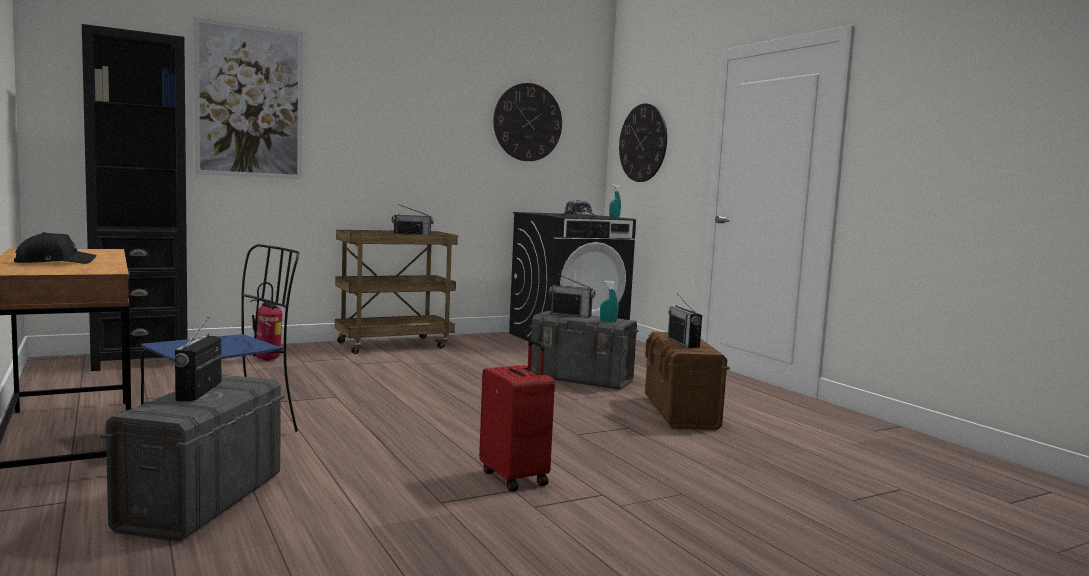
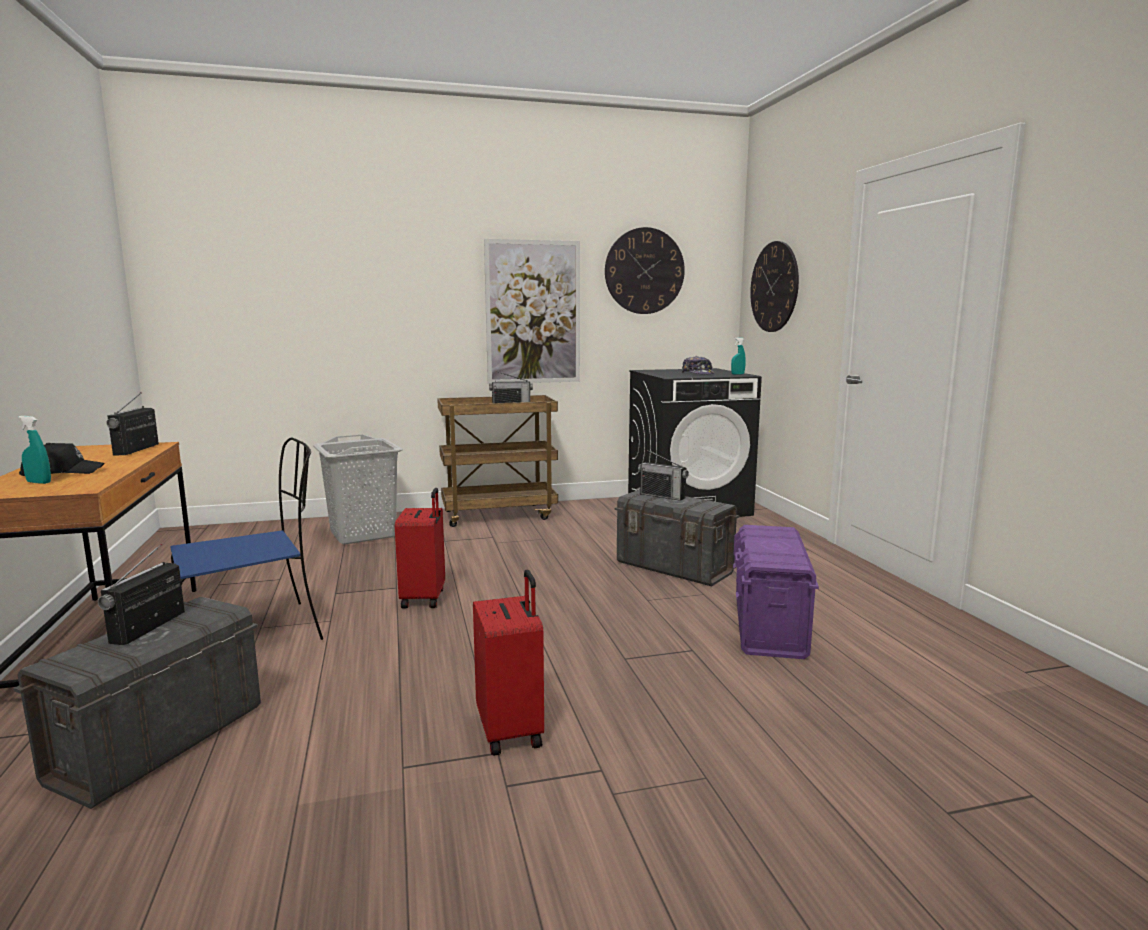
camera: 15 degrees right, 5 degrees up
black bookcase [82,24,188,371] -> none
picture [194,17,303,179] -> picture moved to [484,239,580,384]
fire extinguisher [250,282,282,361] -> grey laundry basket [313,434,403,545]
turquoise spray bottle [600,281,618,322] -> turquoise spray bottle moved to [18,416,51,484]
brown storage box [645,331,730,430] -> purple storage box [733,525,819,659]
radio [668,293,702,348] -> radio moved to [106,392,159,455]
none -> red suitcase [395,488,445,609]

